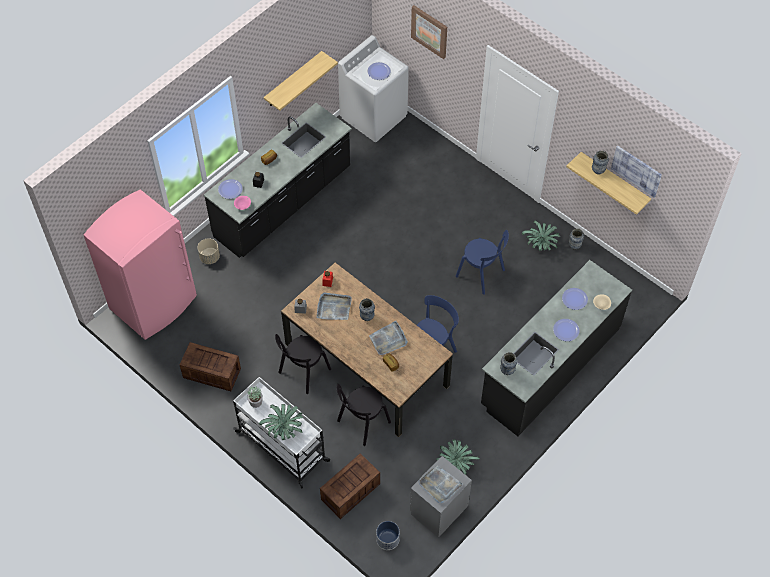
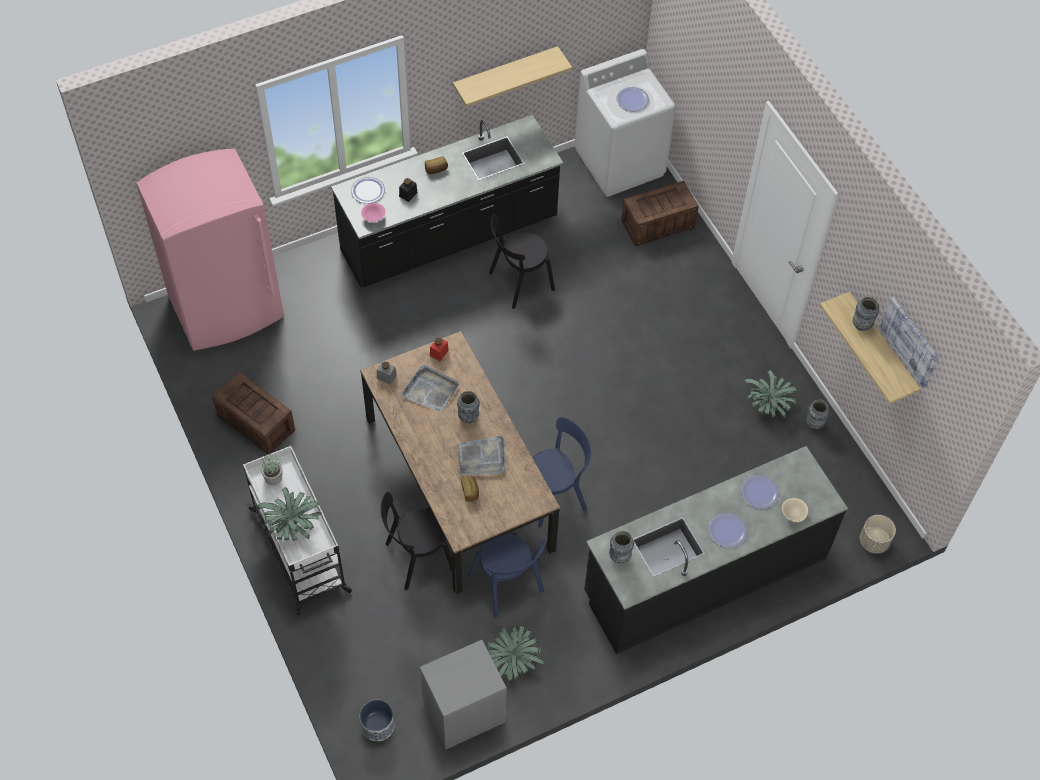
camera: 20 degrees right, 0 degrees up
beige planter [197,238,220,264] -> beige planter moved to [860,515,896,553]
black chair [275,334,331,394] -> black chair moved to [489,214,555,309]
crate [320,453,380,519] -> crate moved to [621,181,699,246]
picture [411,5,447,59] -> none
grey tray [419,465,463,503] -> none
blue chair [456,230,509,295] -> blue chair moved to [469,533,546,618]

